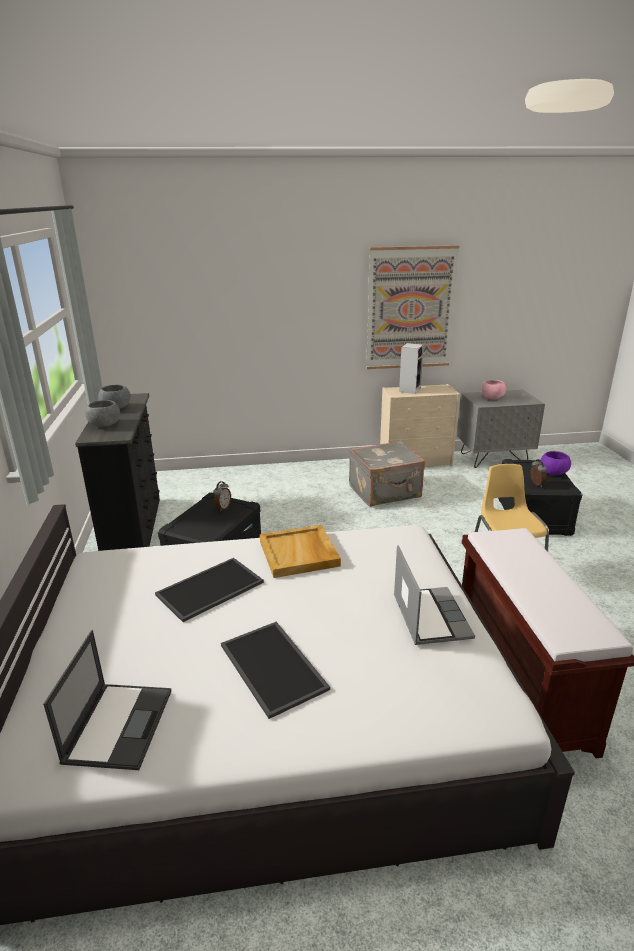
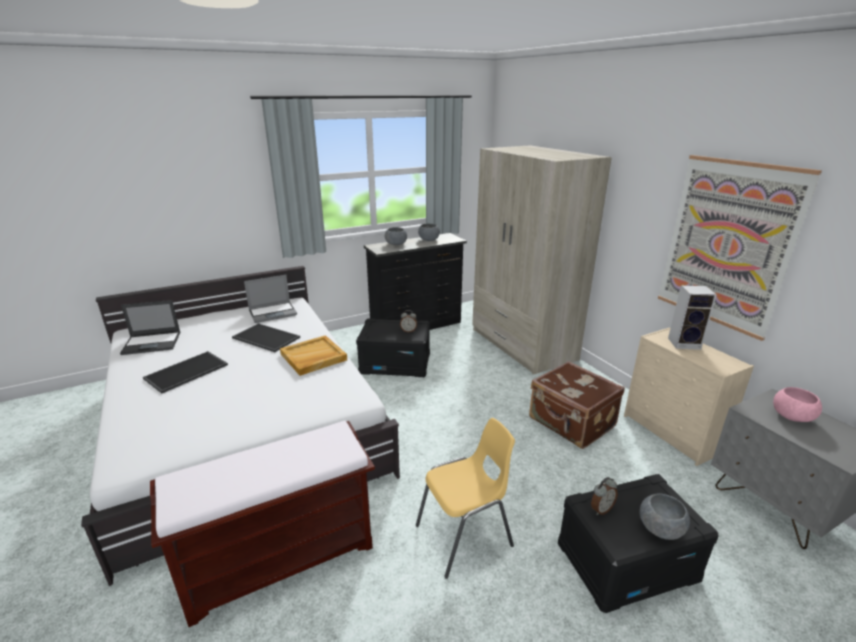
camera: 70 degrees right, 0 degrees up
grey suitcase [349,441,425,506] -> brown suitcase [529,361,625,449]
laptop [394,545,475,645] -> laptop moved to [244,275,297,323]
purple bowl [540,451,571,475] -> grey bowl [640,493,690,540]
none -> beige wardrobe [472,145,612,375]

